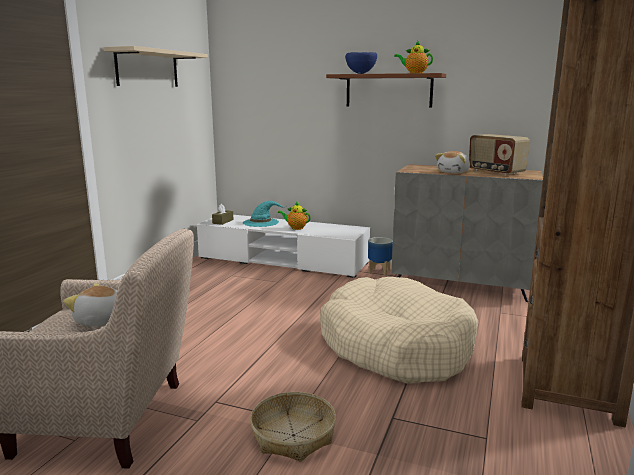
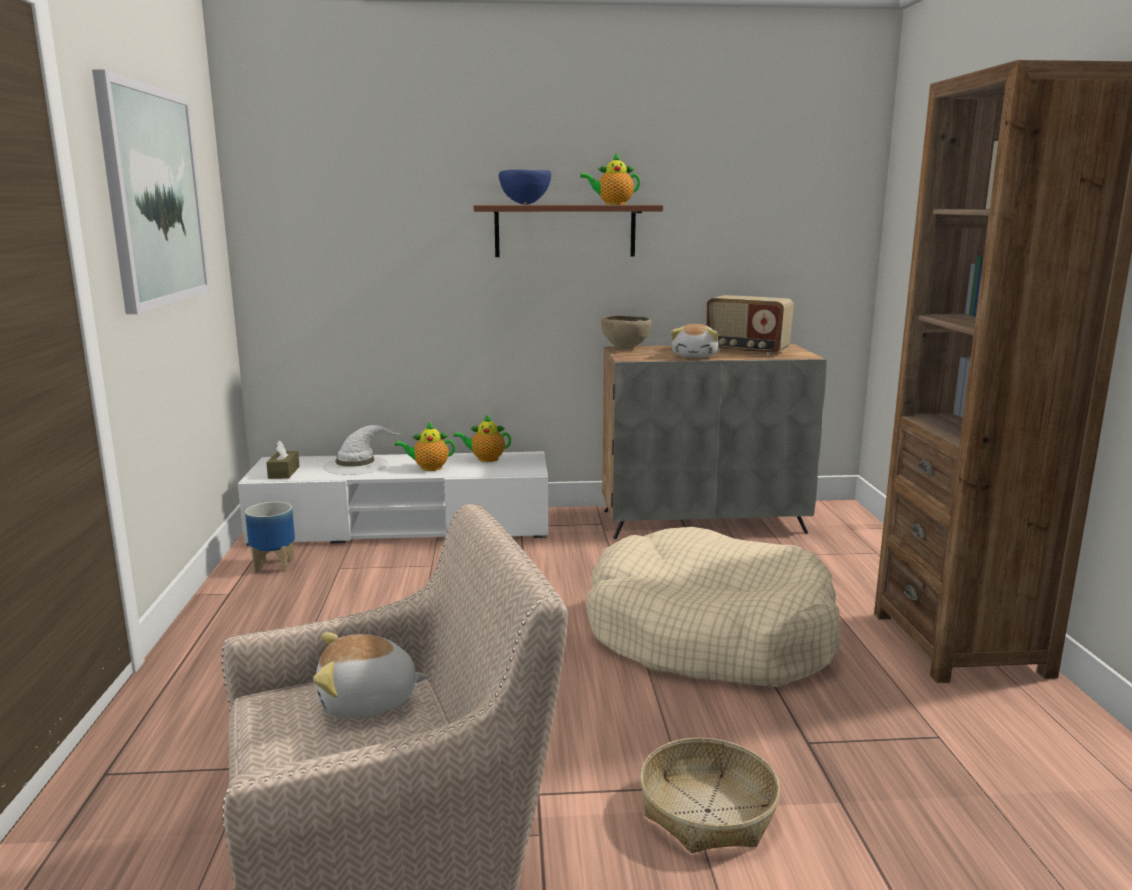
camera: 25 degrees left, 0 degrees up
beige shelf [103,46,208,87] -> picture [92,69,210,314]
turquoise hat [243,201,283,227] -> white hat [322,425,402,475]
planter [368,237,393,276] -> planter moved to [245,502,295,573]
none -> teapot [454,414,511,462]
none -> brown bowl [601,315,652,349]

